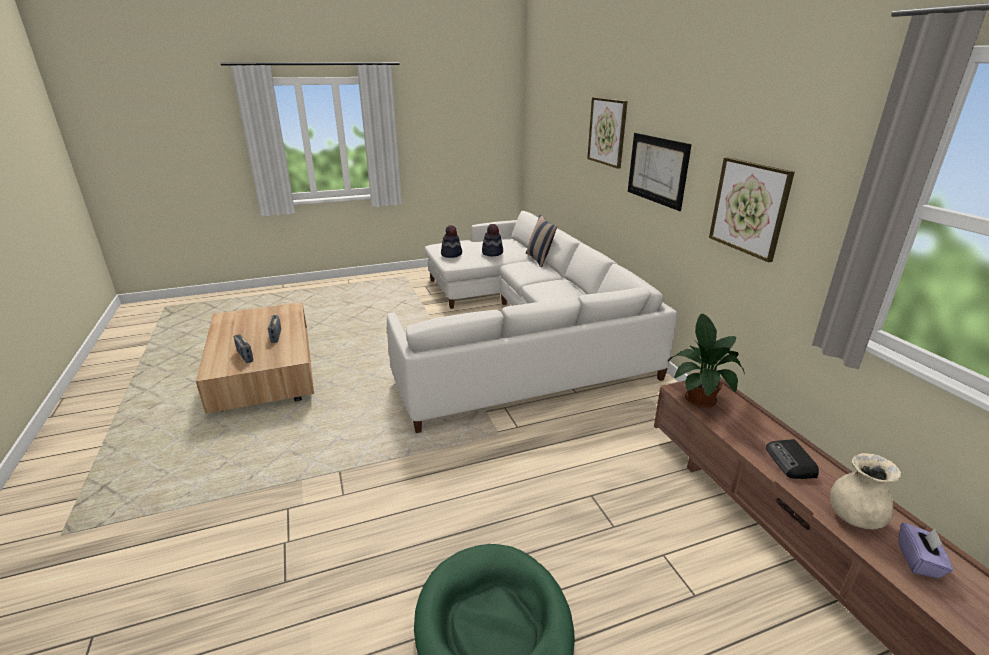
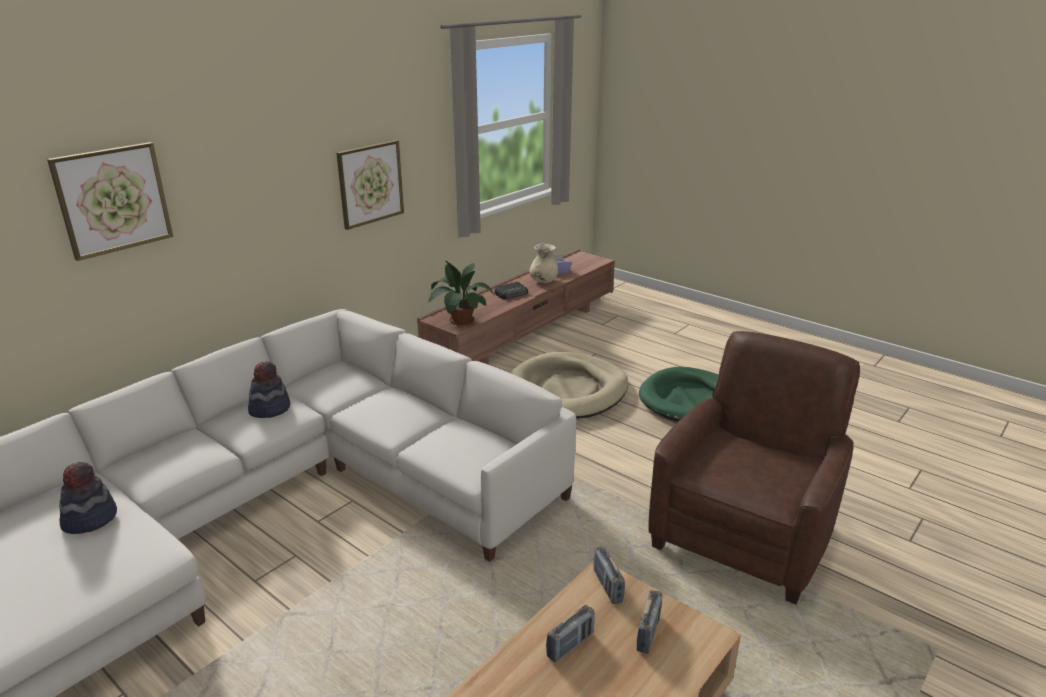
camera: 120 degrees left, 0 degrees up
hat [441,225,462,258] -> hat moved to [248,361,290,418]
pillow [526,215,557,268] -> none
picture [628,133,692,211] -> none
none -> beige dog bed [510,352,628,419]
none -> radio [593,546,625,604]
none -> brown armchair [649,331,860,605]

